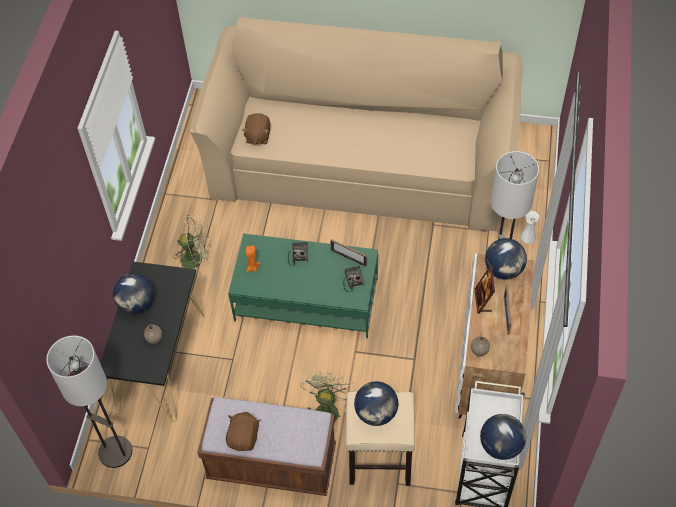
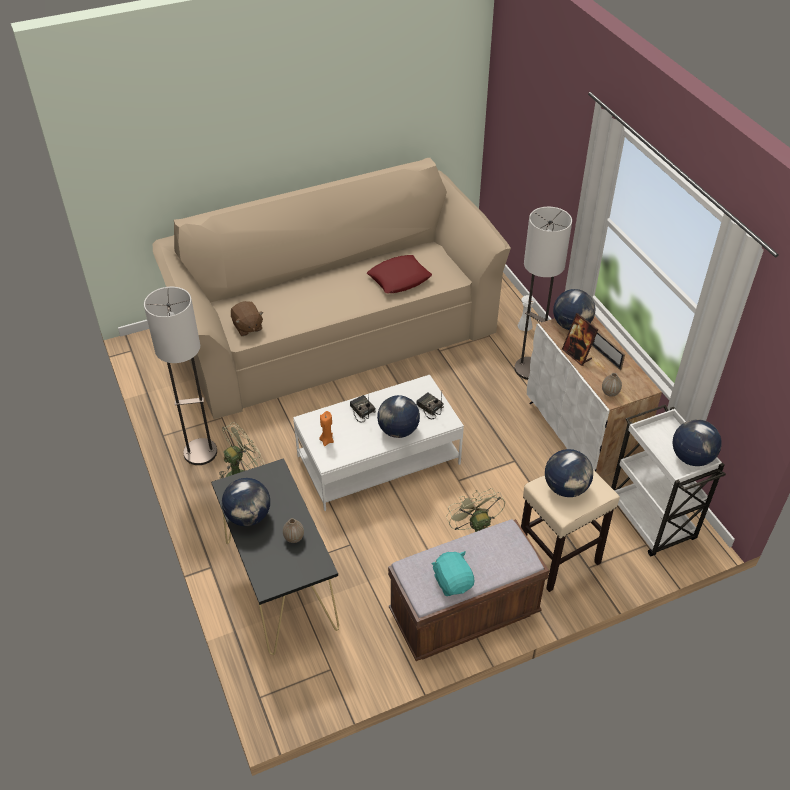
camera: 35 degrees left, 10 degrees down
floor lamp [46,335,132,468] -> floor lamp moved to [144,287,217,465]
brown plush toy [226,412,260,451] -> turquoise plush toy [432,551,474,596]
green coffee table [228,234,378,338] -> white coffee table [293,375,464,511]
picture frame [330,239,367,267] -> none
none -> red pillow [367,255,432,293]
none -> globe [377,395,420,438]

